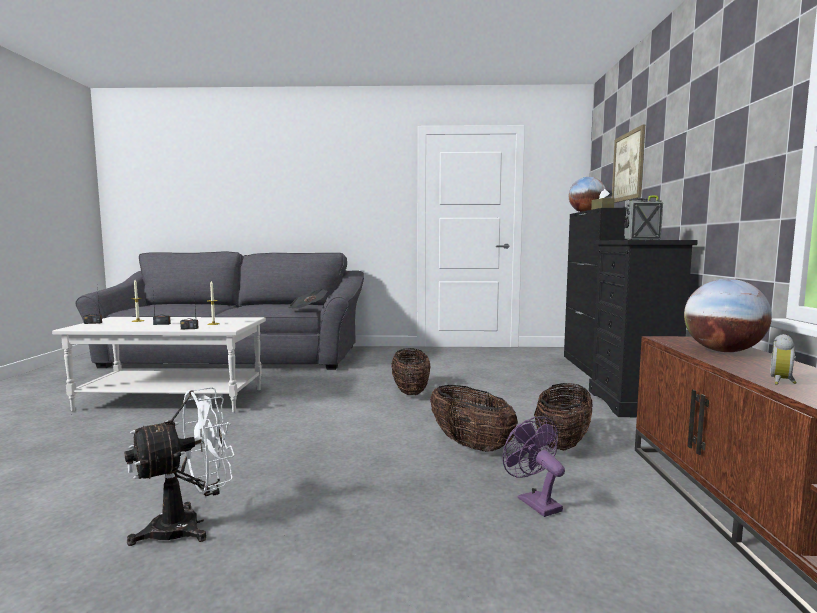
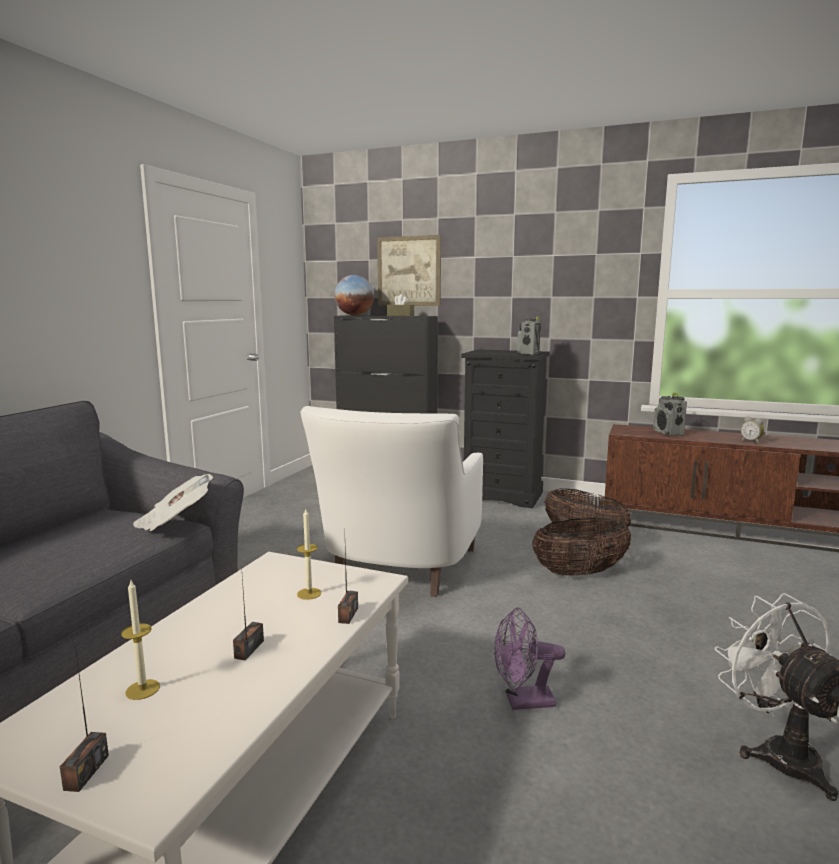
camera: 70 degrees left, 5 degrees up
basket [391,348,430,395] -> white armchair [300,406,483,597]
purple fan [503,416,565,517] -> purple fan moved to [494,608,565,710]
globe [684,279,772,352] -> radio [653,393,687,436]

